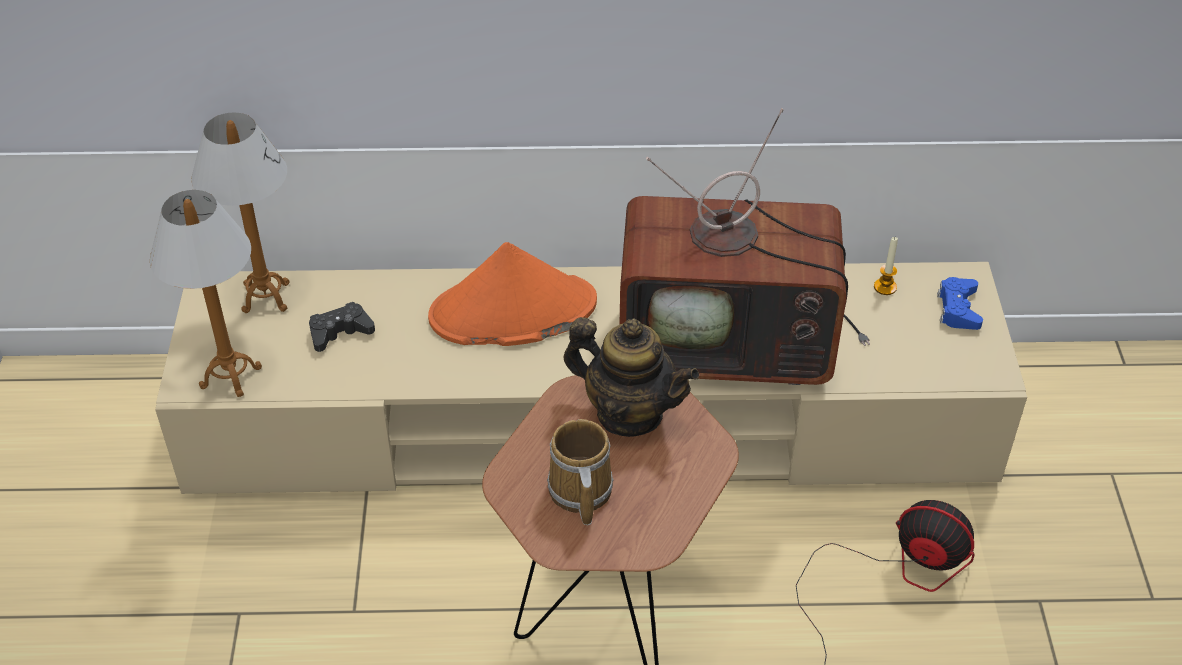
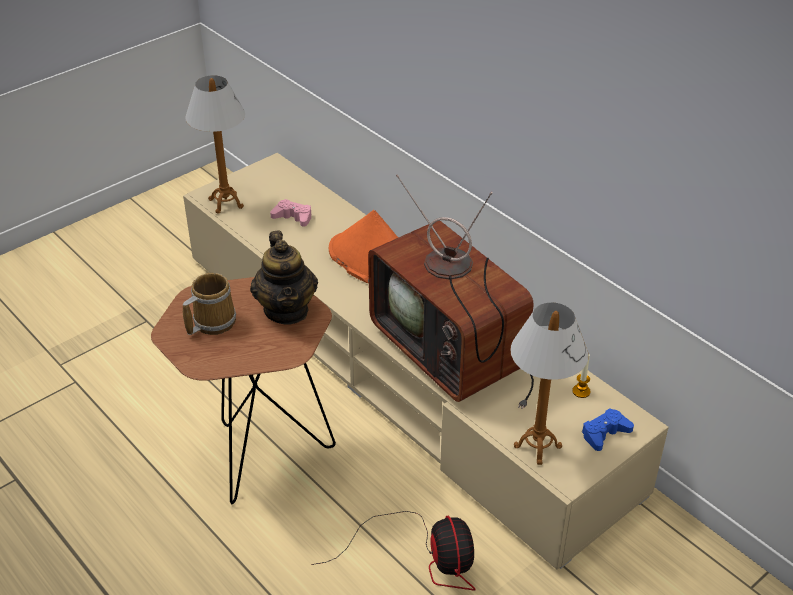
camera: 50 degrees right, 5 degrees down
table lamp [191,113,289,313] -> table lamp moved to [510,303,589,465]
black game controller [309,302,375,352] -> pink game controller [270,199,311,227]

